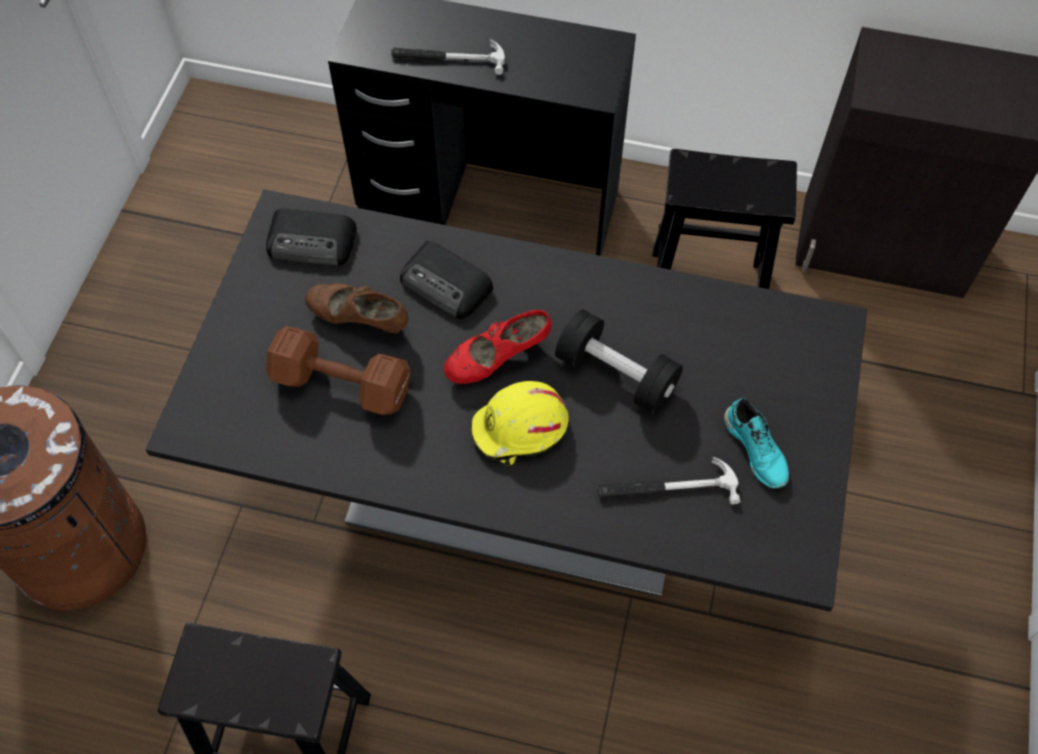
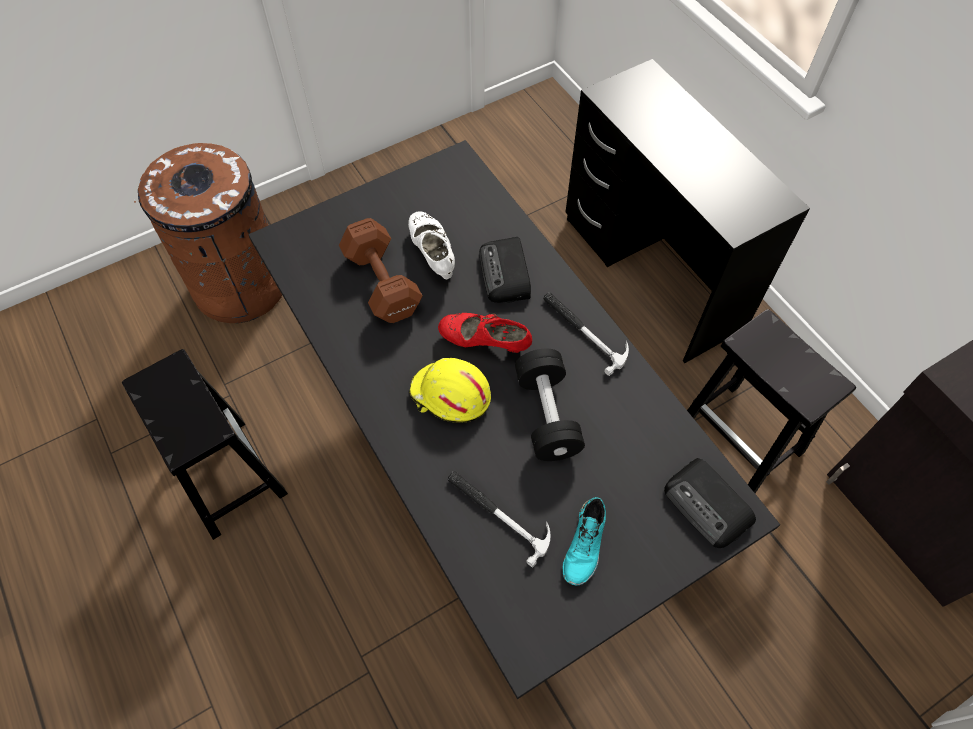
camera: 45 degrees right, 0 degrees up
radio [266,208,357,266] -> radio moved to [664,458,756,548]
brown shoe [305,283,408,334] -> white shoe [408,211,455,279]
hammer [391,39,505,75] -> hammer moved to [543,293,629,376]

